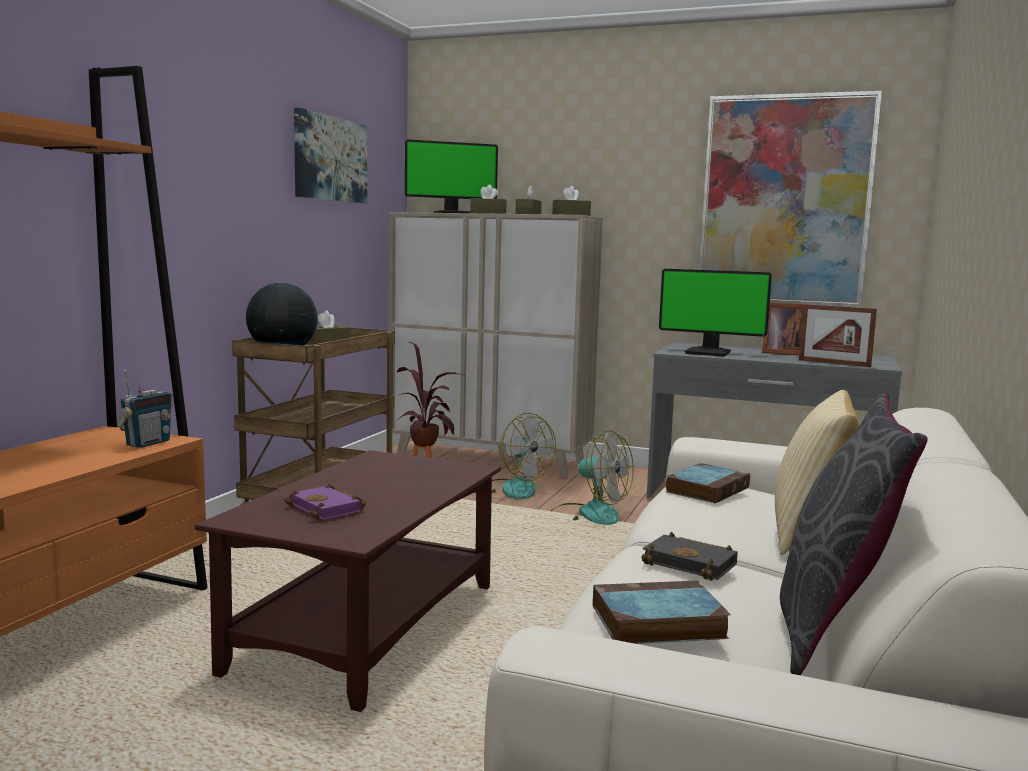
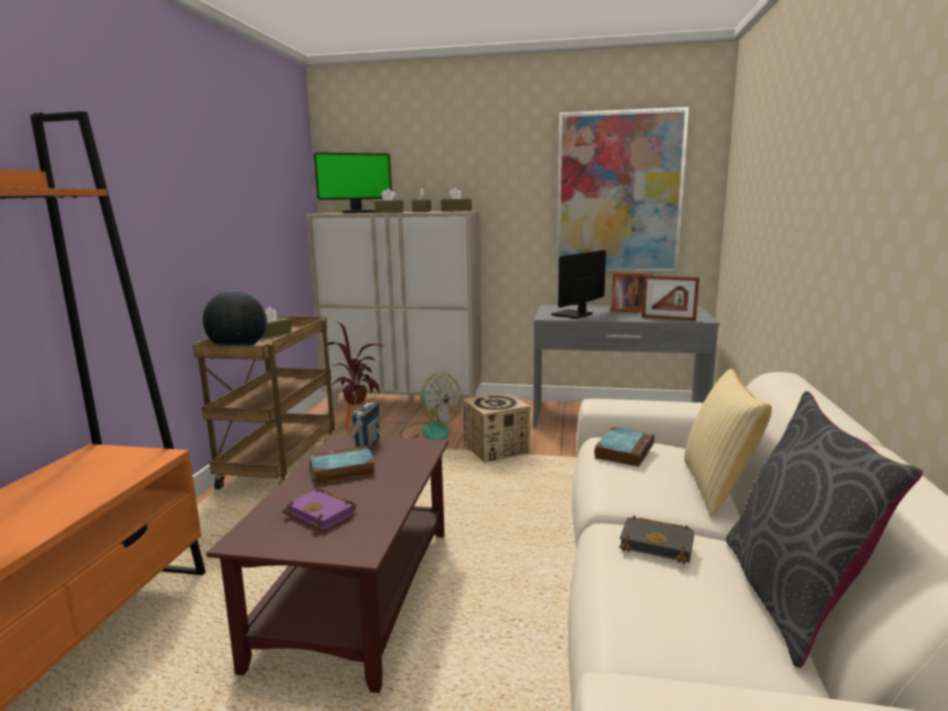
camera: 10 degrees left, 5 degrees up
radio [116,370,172,448] -> radio moved to [349,392,381,449]
picture [294,108,367,204] -> none
fan [551,430,634,525] -> cardboard box [463,392,531,462]
book [593,581,731,644] -> book moved to [309,445,376,484]
monitor [659,269,772,357] -> monitor turned 120 degrees clockwise [551,250,606,319]

